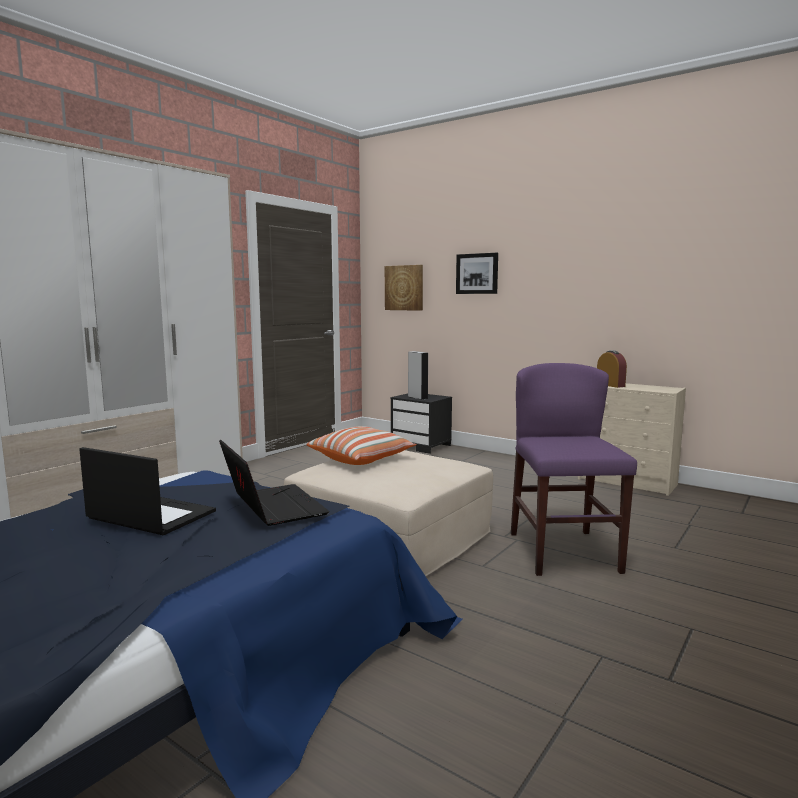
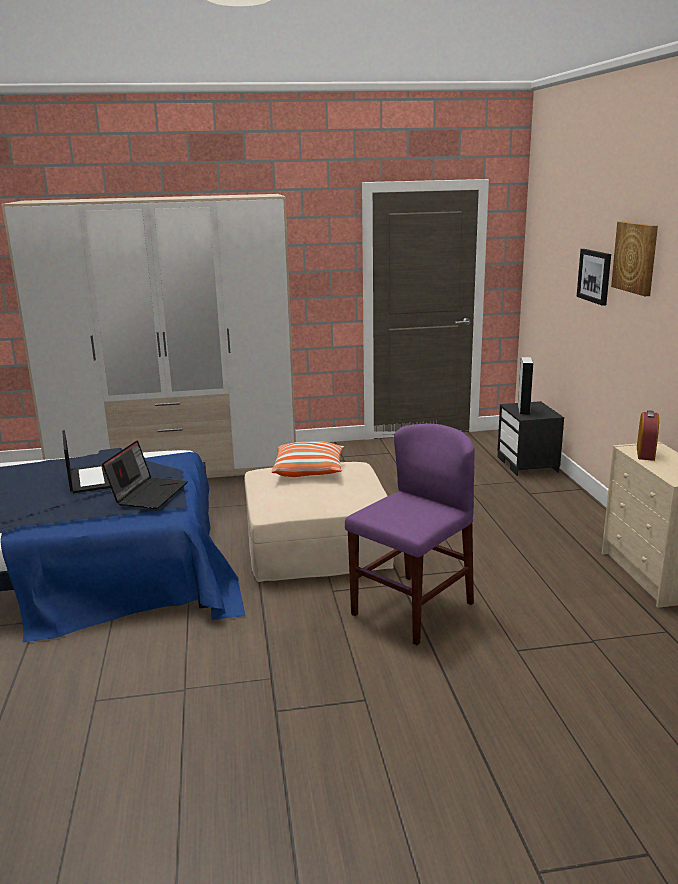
camera: 45 degrees right, 10 degrees up
picture [385,265,423,311] -> picture moved to [611,221,658,296]

